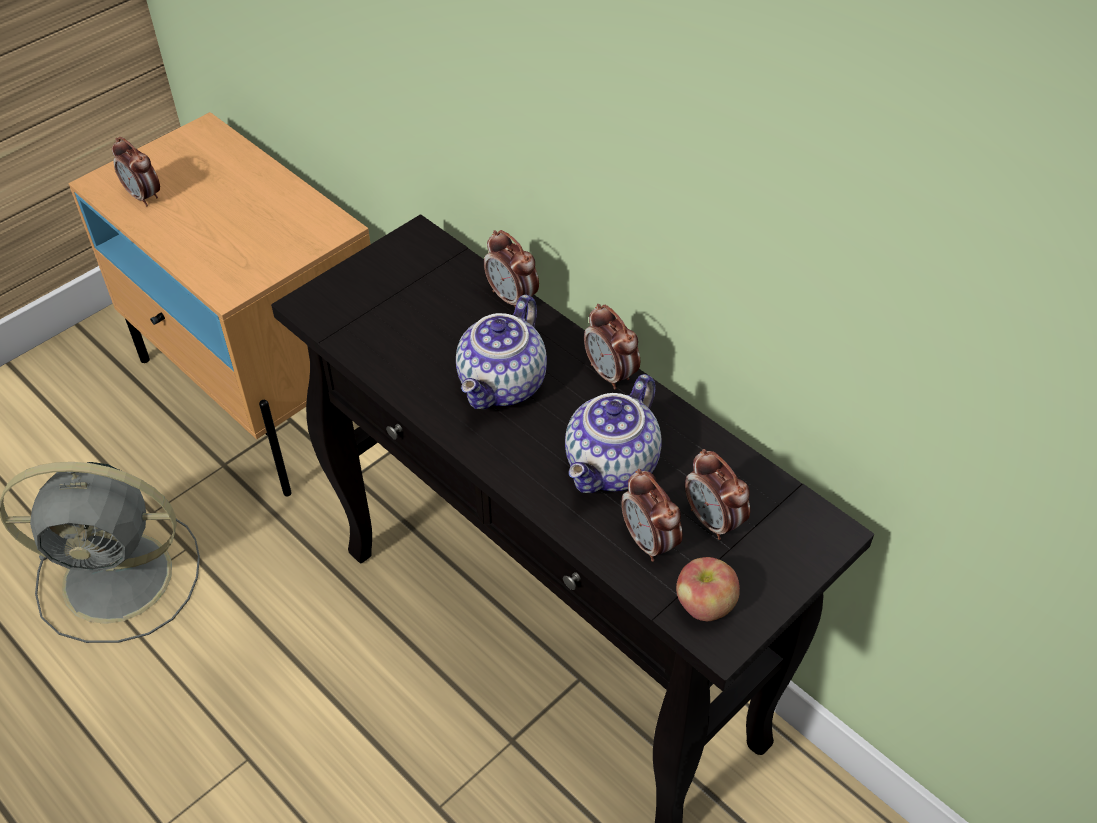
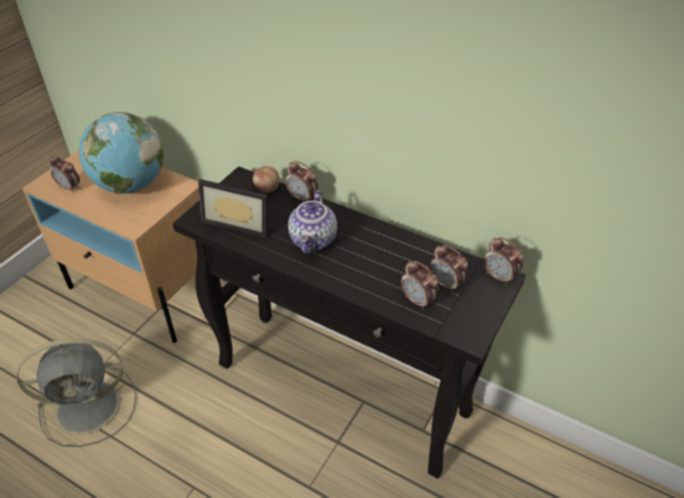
camera: 15 degrees left, 5 degrees down
teapot [565,374,662,493] -> none
alarm clock [584,304,640,390] -> alarm clock moved to [483,237,524,285]
apple [676,557,740,621] -> apple moved to [253,166,280,193]
none -> globe [79,112,164,194]
none -> picture frame [198,179,268,238]

